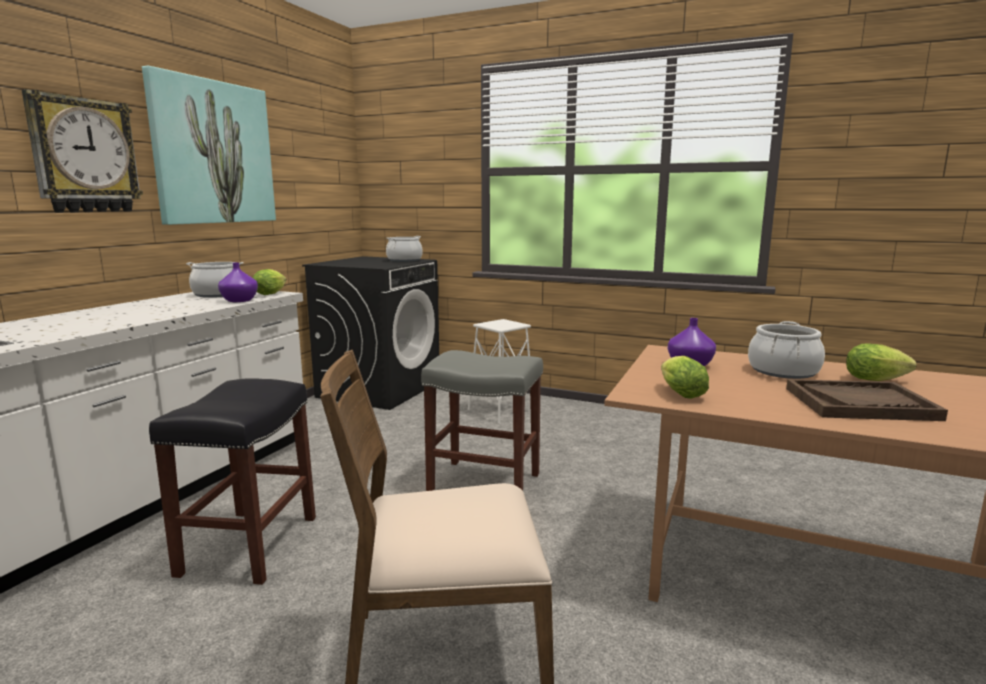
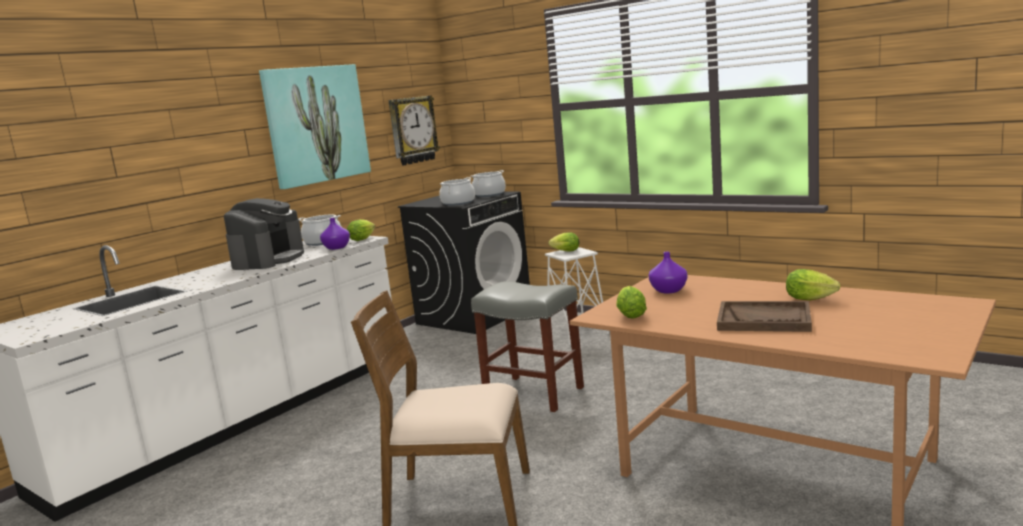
camera: 15 degrees right, 0 degrees up
wall clock [22,89,143,213] -> wall clock moved to [388,95,440,165]
black stool [149,378,316,585] -> none
cooking pot [748,321,825,379] -> cooking pot moved to [439,177,475,206]
none -> coffee machine [224,198,304,270]
none -> lettuce [549,232,579,252]

